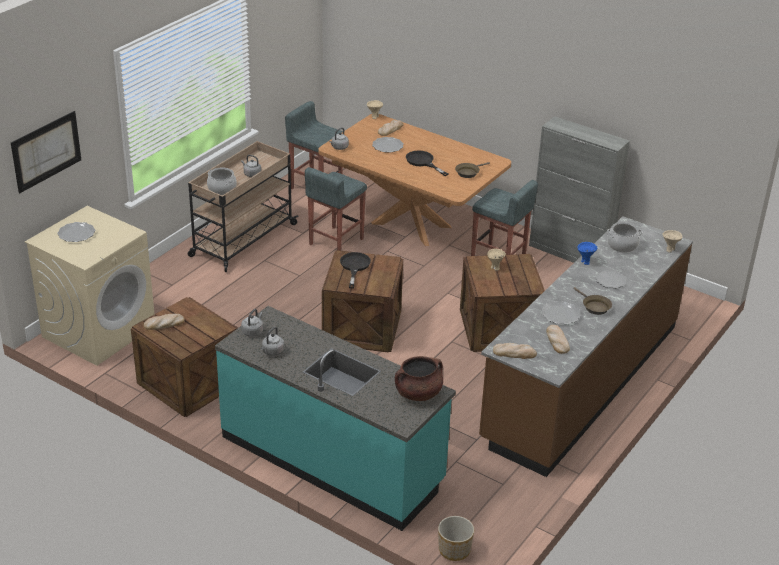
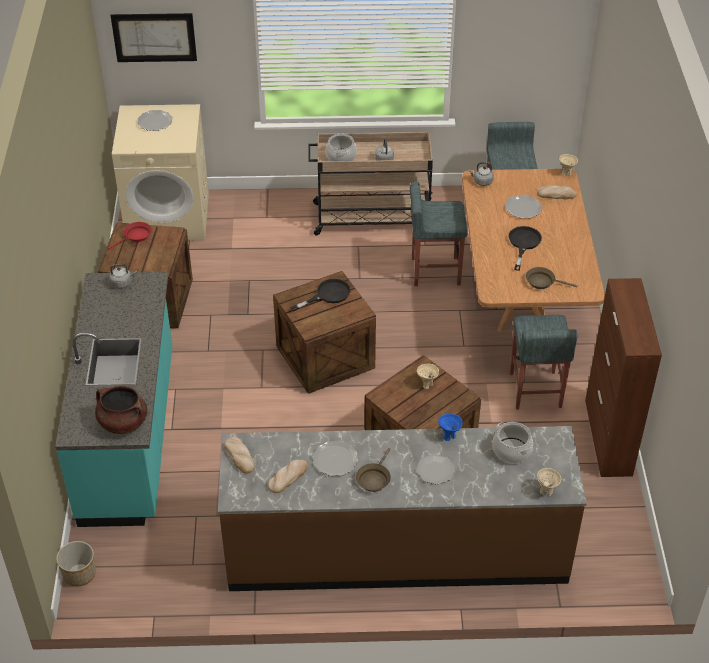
camera: 55 degrees right, 10 degrees up
bread [144,314,185,330] -> red frying pan [108,222,152,249]
grey kettle [260,327,284,356] -> none
grey cabinet [529,116,630,263] -> brown cabinet [585,278,662,477]

